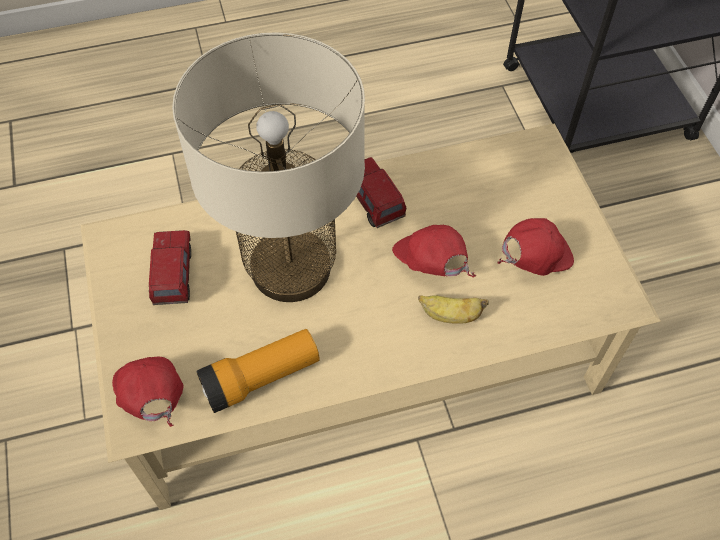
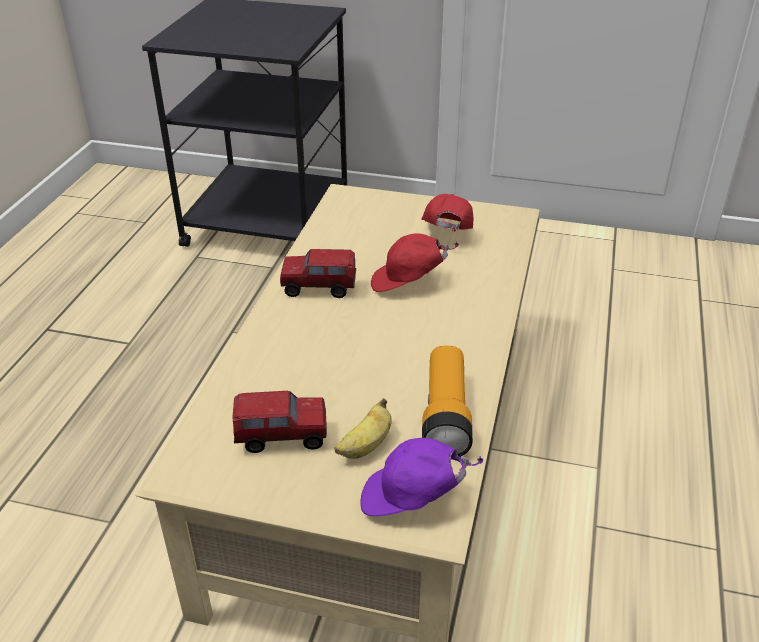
camera: 60 degrees left, 20 degrees down
red cap [112,357,184,427] -> purple cap [360,438,484,516]
toy truck [149,230,191,305] -> toy truck turned 150 degrees clockwise [232,391,327,453]
table lamp [172,32,365,302] -> none
banana [418,295,489,324] -> banana moved to [335,398,392,459]

